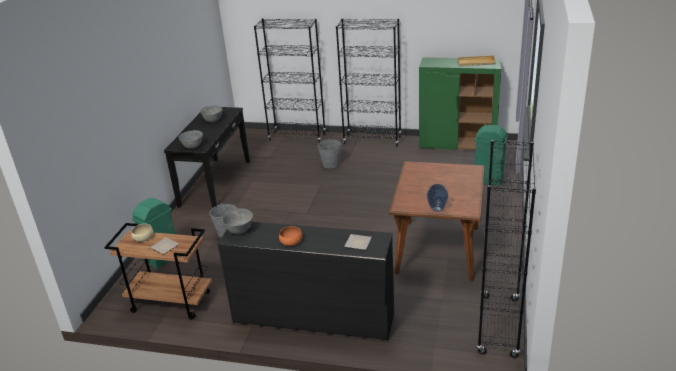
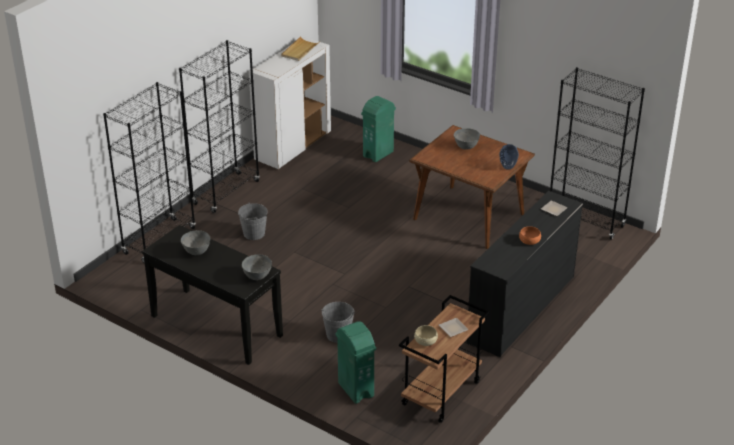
camera: 70 degrees left, 5 degrees up
grey bowl [222,208,253,234] -> grey bowl moved to [454,128,480,150]
green cabinet [419,57,501,150] -> white cabinet [249,37,331,169]

